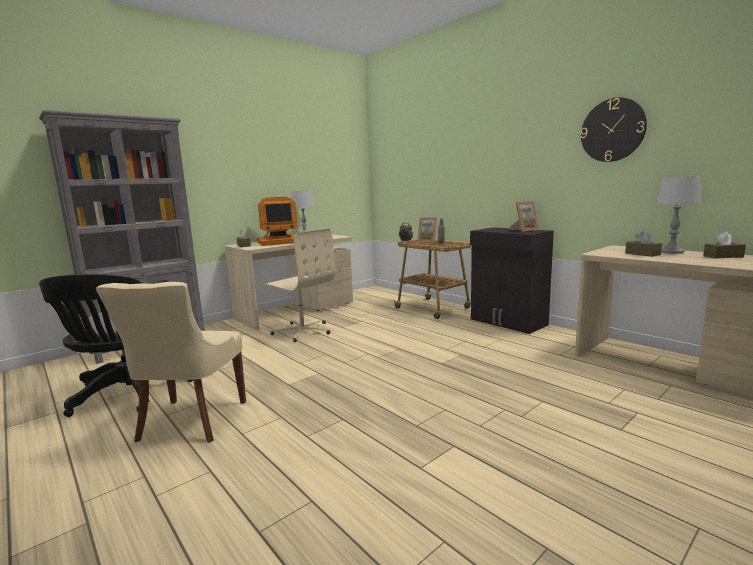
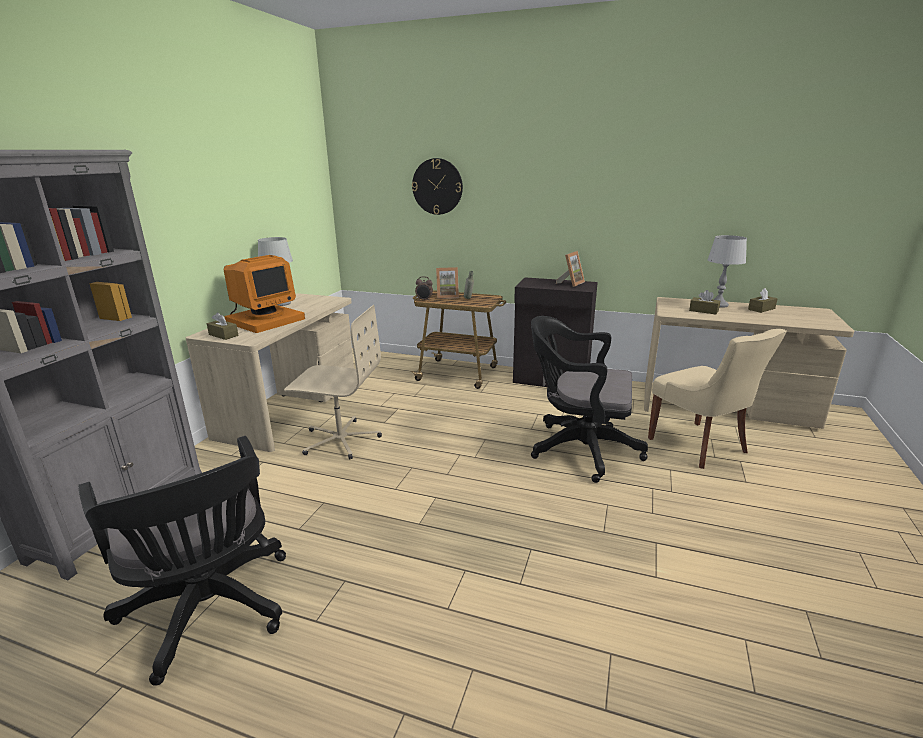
camera: 30 degrees left, 10 degrees up
beige chair [96,282,246,443] -> beige chair moved to [648,329,787,469]
wall clock [580,97,647,162] -> wall clock moved to [412,158,463,215]
none -> black office chair [531,316,648,483]

